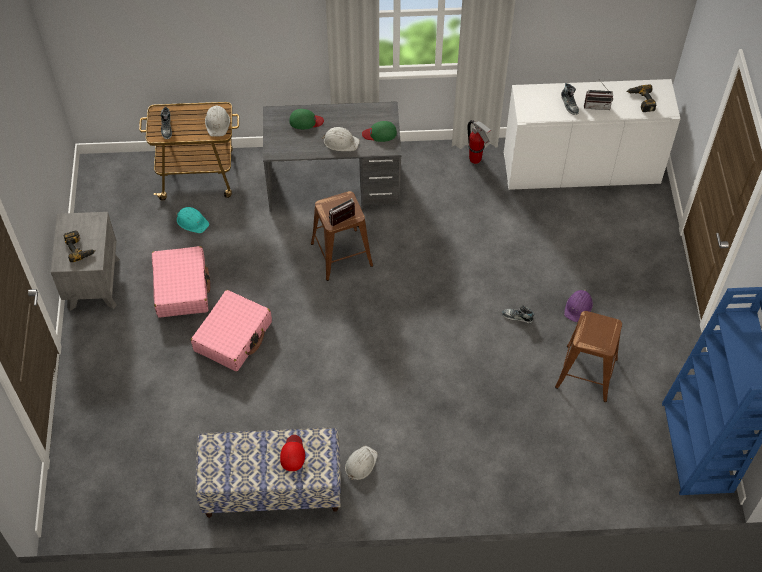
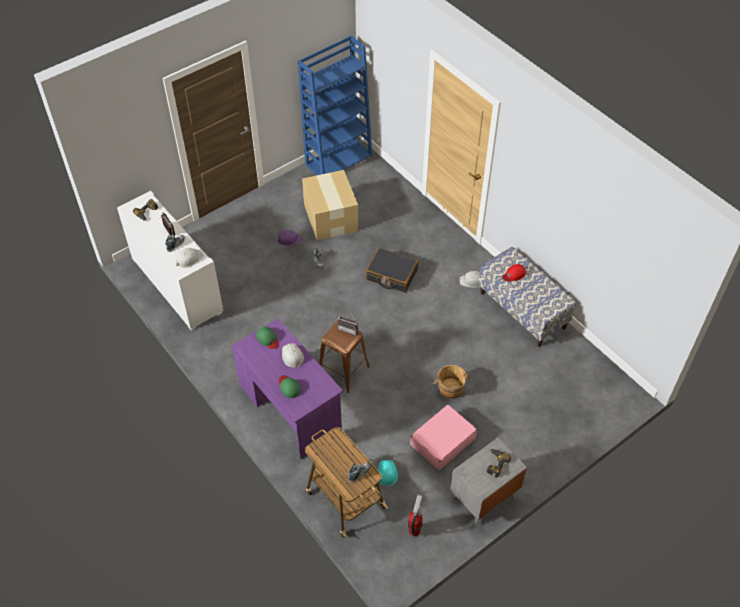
camera: 125 degrees left, 5 degrees down
pink suitcase [191,290,272,371] -> brown bucket [433,365,470,399]
white hard hat [205,106,230,137] -> white hard hat moved to [176,248,203,268]
grey desk [263,102,402,212] -> purple desk [231,318,343,459]
fire extinguisher [467,120,492,164] -> fire extinguisher moved to [408,495,423,537]
brown stool [555,311,622,402] -> cardboard box [302,170,359,240]
none -> black suitcase [366,248,418,293]

